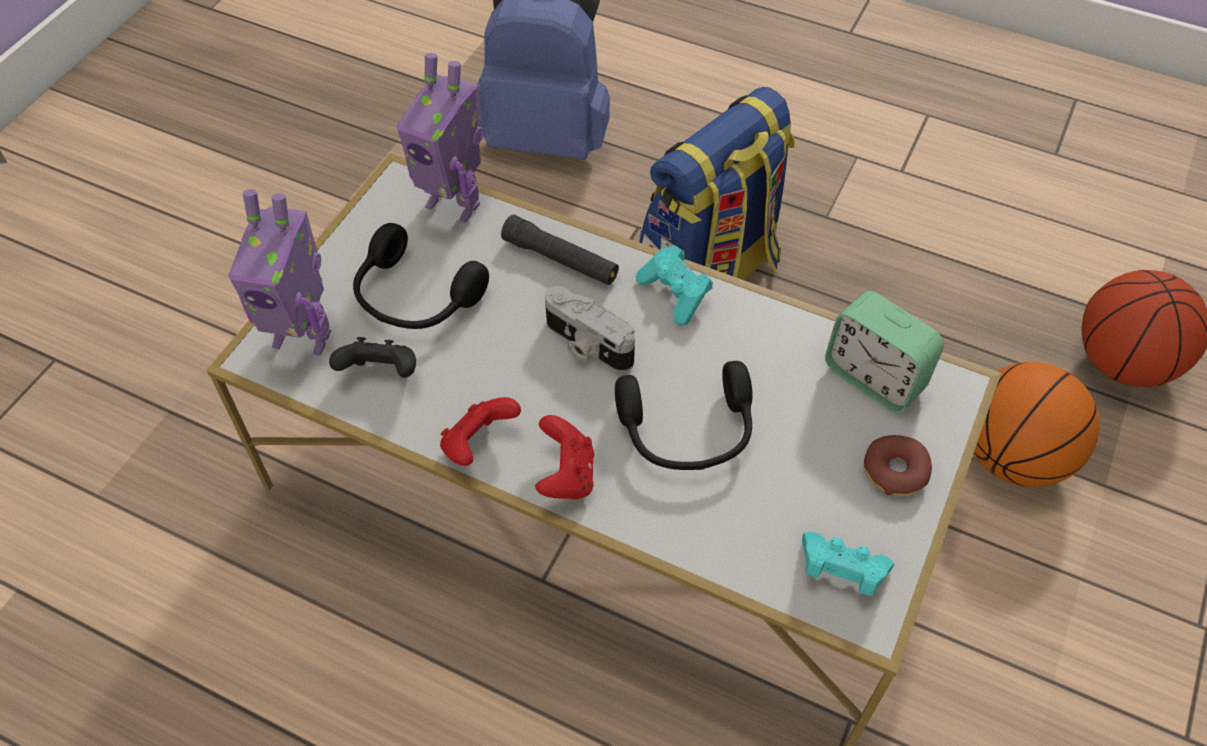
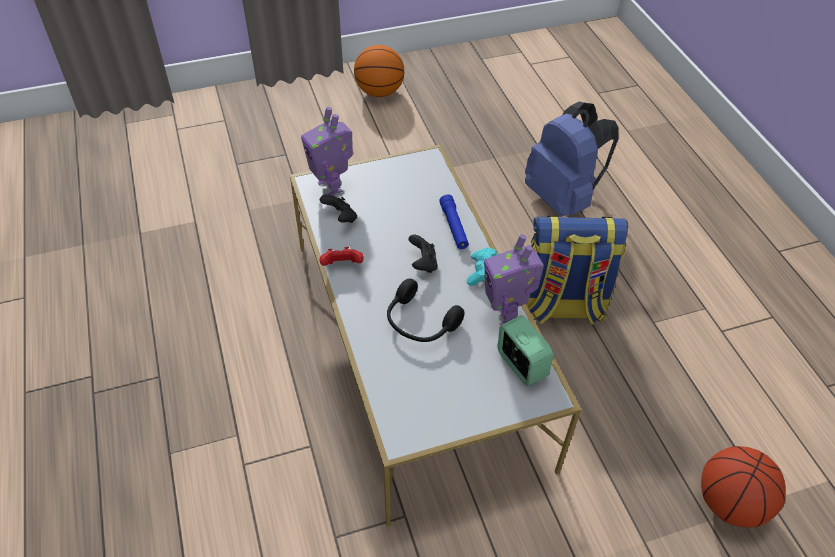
camera: 45 degrees right, 5 degrees down
black headphones [353,223,489,329] -> none
toy robot [397,53,484,223] -> toy robot moved to [484,234,544,326]
black flashlight [501,215,619,285] -> blue flashlight [439,194,469,249]
red game controller [535,415,594,499] -> none
camera [545,286,635,372] -> black game controller [408,235,438,273]
turquoise game controller [802,532,894,596] -> none
alarm clock [825,291,944,413] -> alarm clock turned 150 degrees clockwise [498,315,553,386]
donut [864,435,932,496] -> none
basketball [974,362,1100,487] -> basketball moved to [354,45,404,97]

